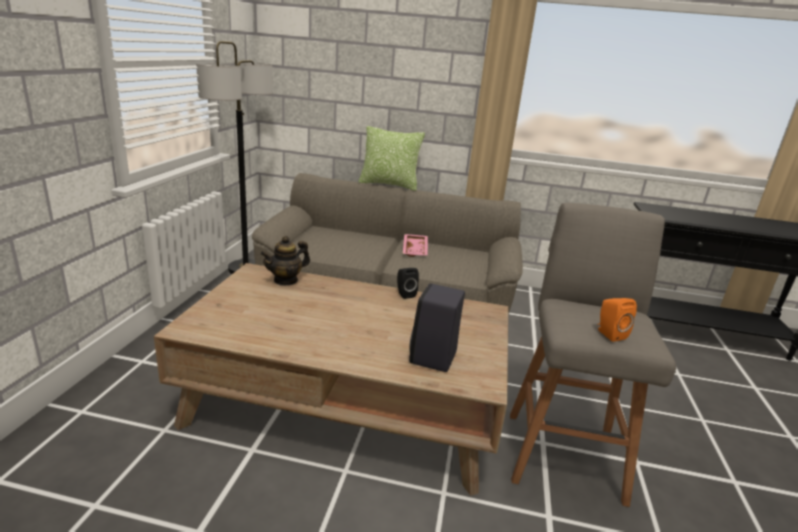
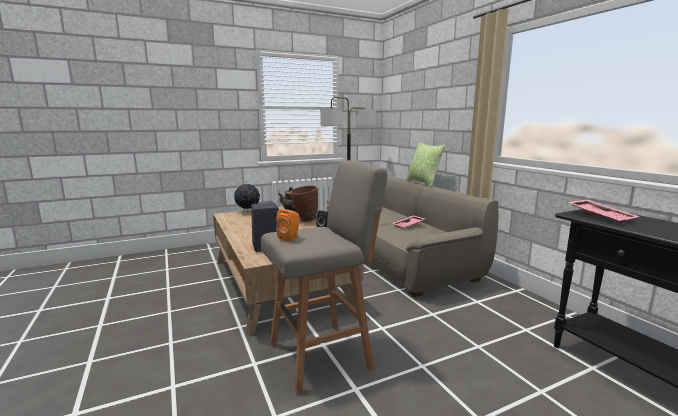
camera: 55 degrees right, 10 degrees down
none -> globe [234,182,260,212]
none -> brown vase [290,185,318,222]
none -> pink tray [568,199,640,223]

